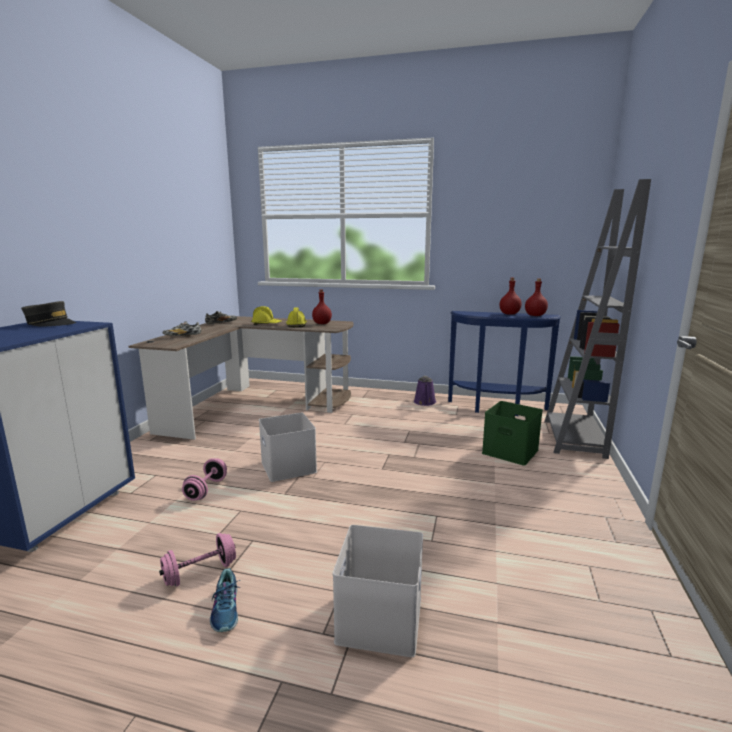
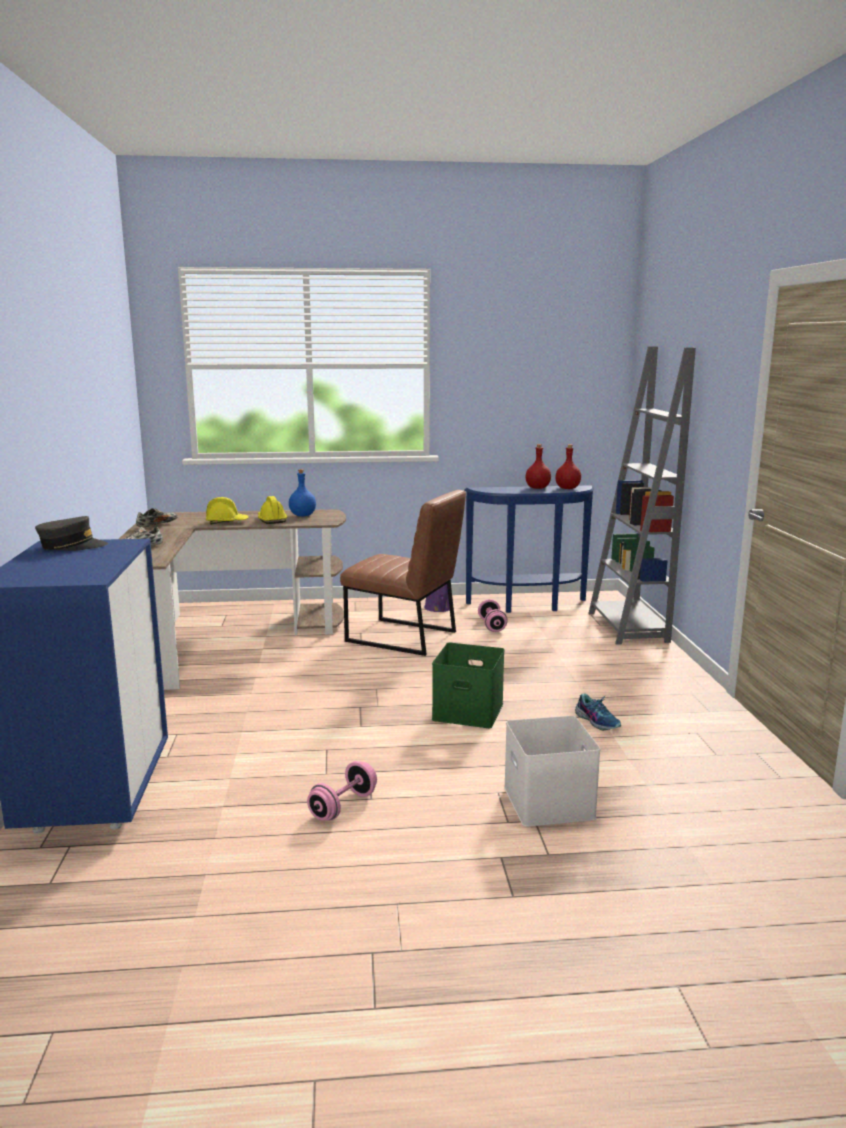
camera: 20 degrees left, 0 degrees up
pink dumbbell [182,458,227,501] -> pink dumbbell moved to [478,599,508,632]
shoe [210,568,240,632] -> shoe moved to [575,694,621,730]
white storage box [259,413,317,482] -> none
red bottle [312,290,332,324] -> blue bottle [289,469,316,516]
green storage box [482,401,543,466] -> green storage box moved to [432,643,505,728]
none -> brown chair [340,490,466,656]

